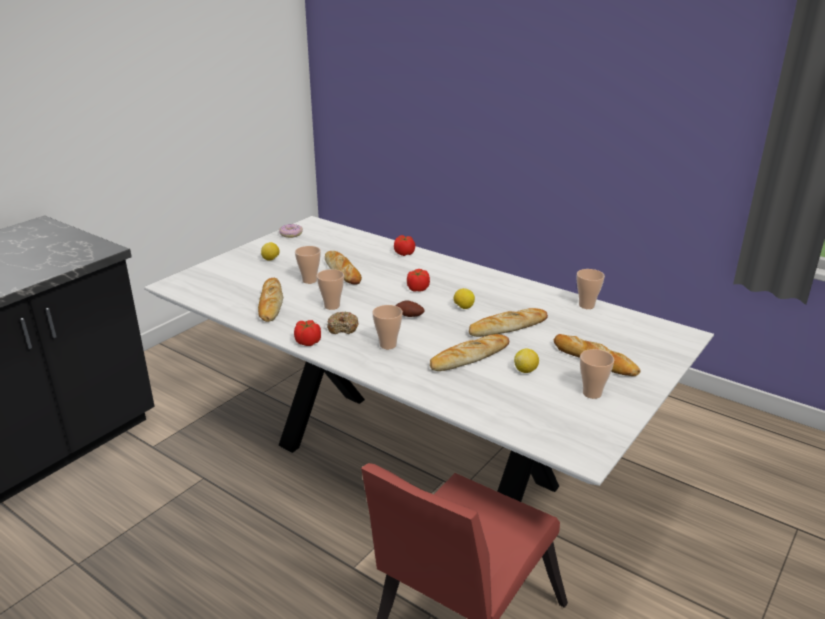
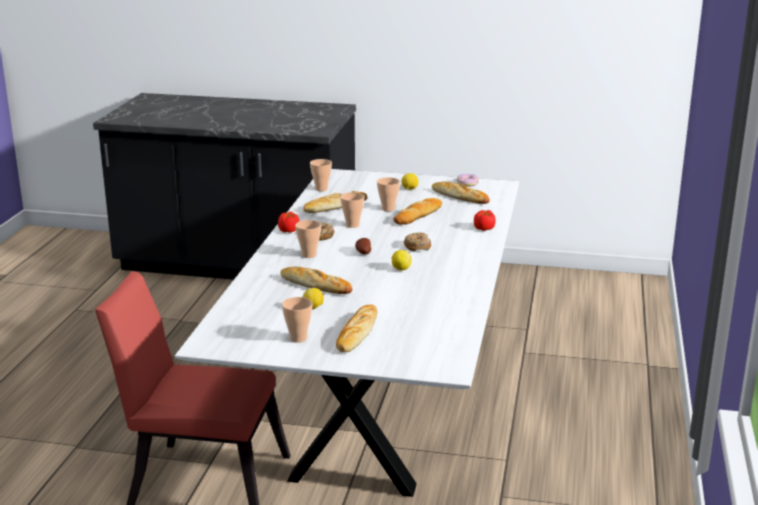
camera: 65 degrees right, 5 degrees down
tomato [407,269,430,292] -> donut [404,232,431,251]
bread [469,308,548,337] -> bread moved to [432,181,490,204]
cup [577,269,605,309] -> cup moved to [310,159,332,191]

